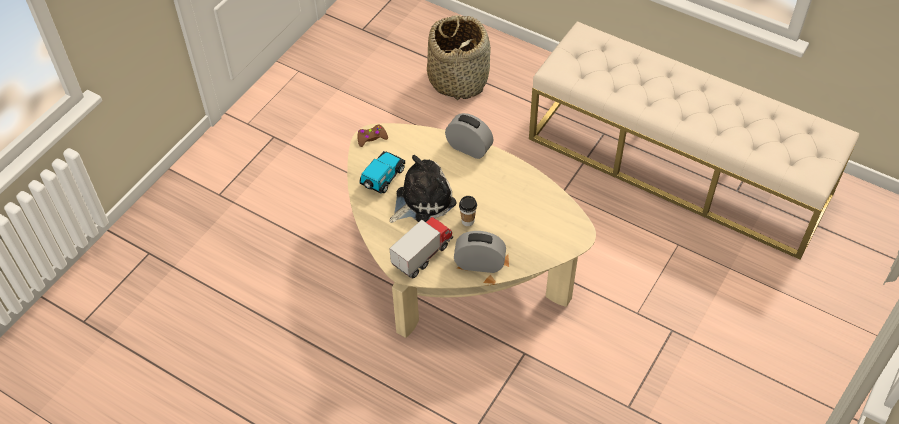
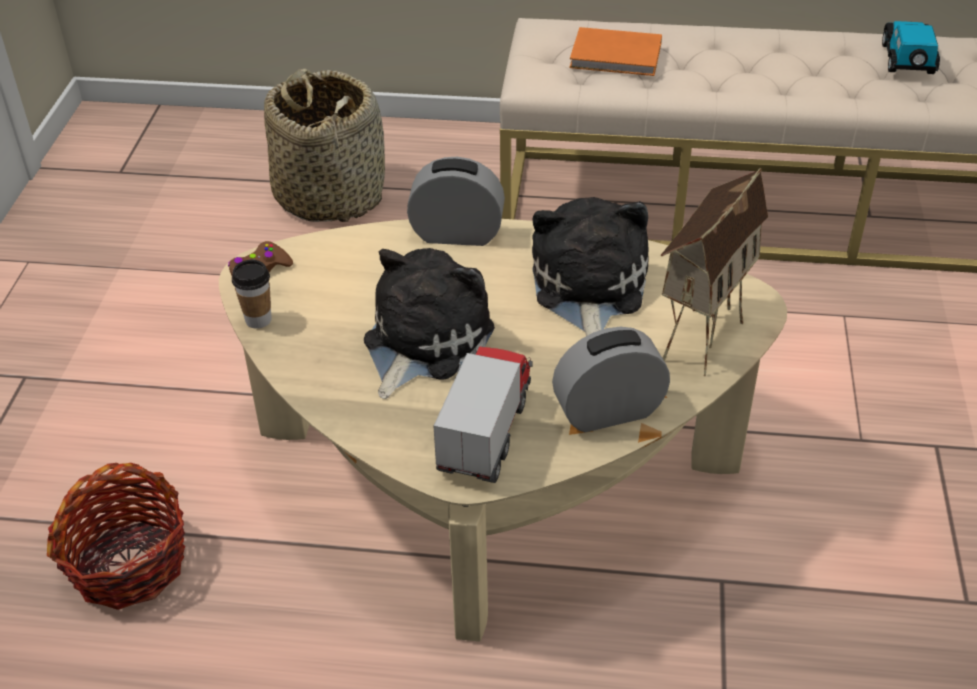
camera: 25 degrees left, 10 degrees down
toy car [359,151,405,194] -> toy car moved to [882,21,940,74]
cup [459,196,477,226] -> cup moved to [232,260,272,329]
none -> basket [47,463,185,610]
none -> plush toy [532,197,649,336]
none -> orange book [569,27,662,76]
none -> toy house [660,168,768,376]

